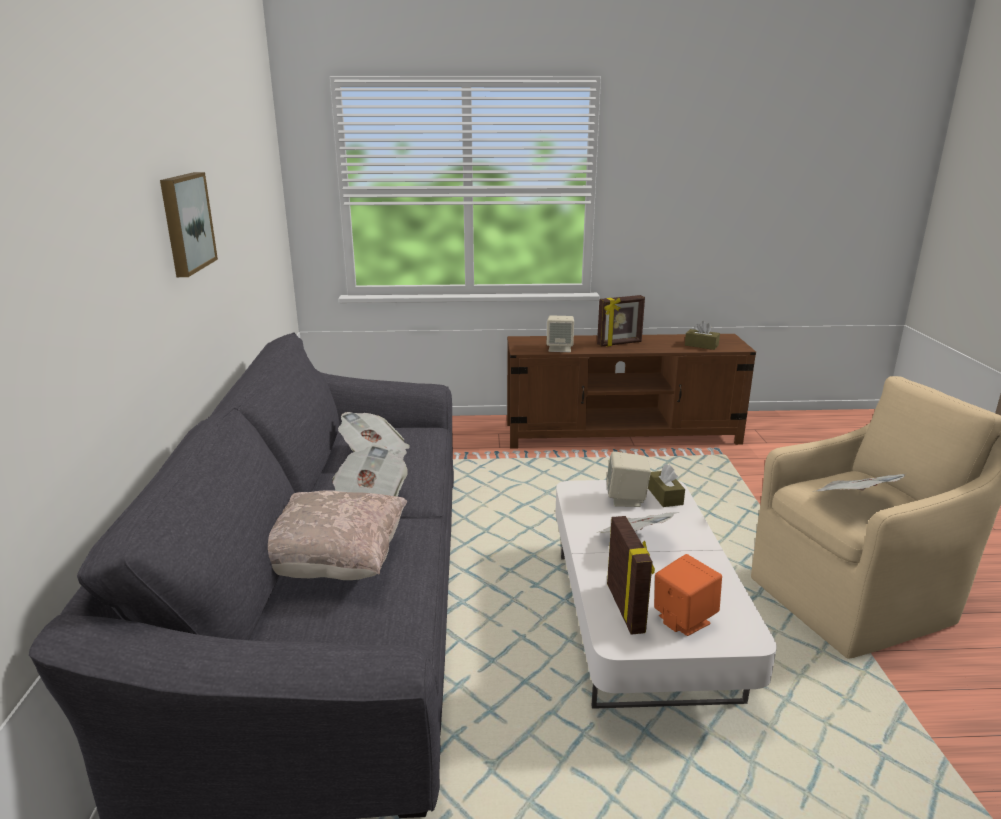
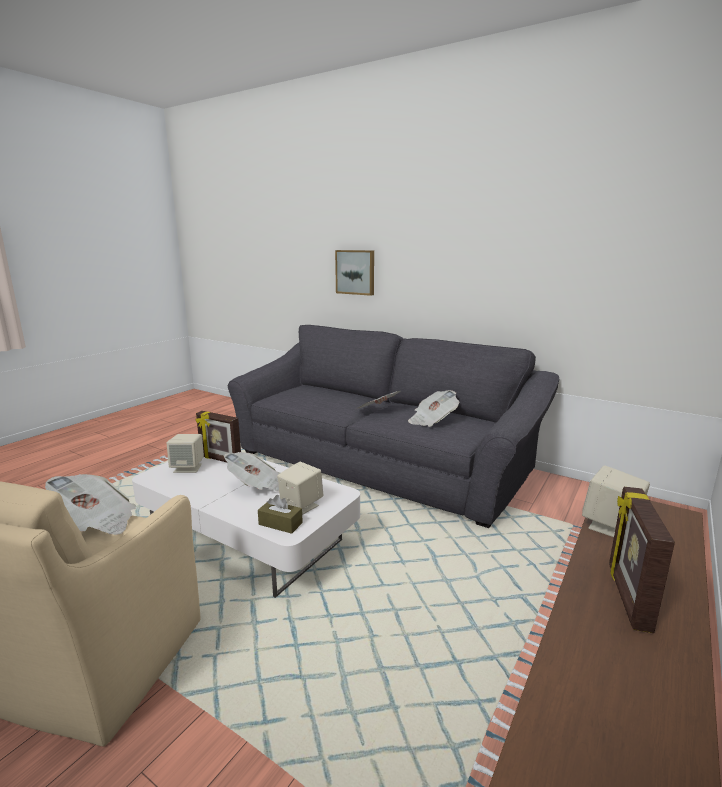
camera: 125 degrees right, 5 degrees down
picture [160,172,218,277] -> picture moved to [335,250,374,296]
beige pillow [268,490,407,580] -> none
orange speaker [654,554,722,636] -> beige speaker [167,434,204,473]
brown tissue box [685,321,720,350] -> none

